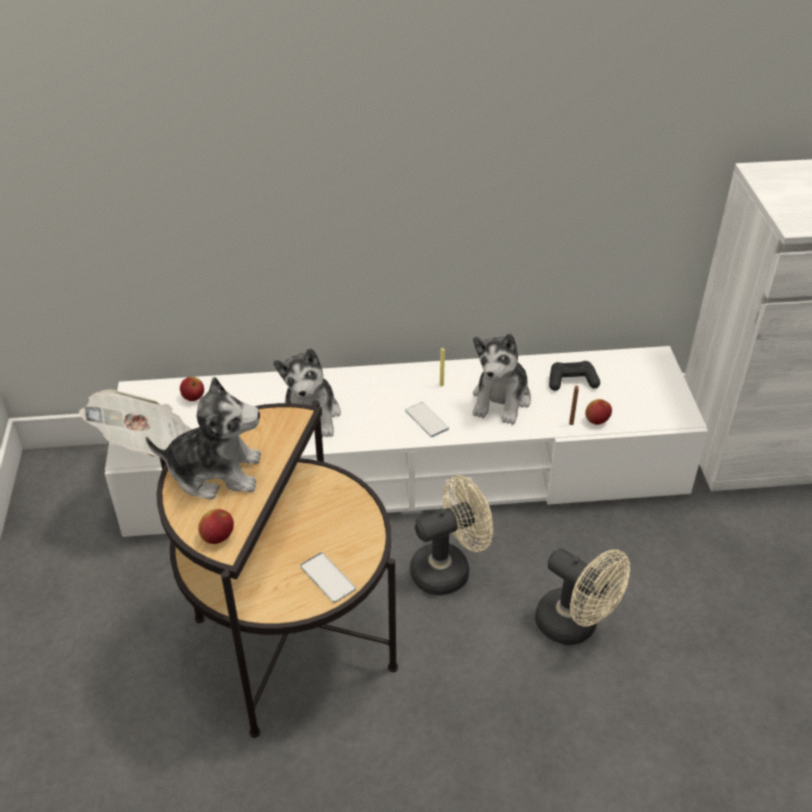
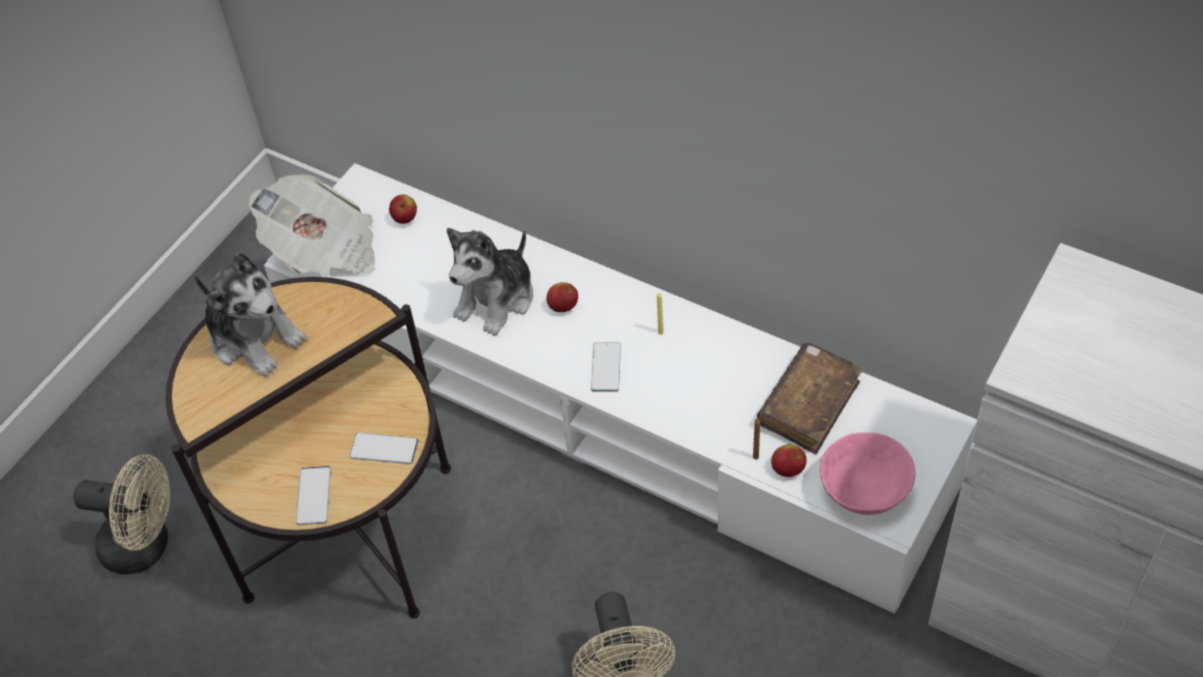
camera: 40 degrees right, 10 degrees up
apple [198,509,234,544] -> apple moved to [546,282,578,312]
beige fan [410,475,493,595] -> beige fan moved to [73,454,170,575]
plush toy [473,333,531,425] -> none
black game controller [549,361,600,391] -> brown book [757,343,863,455]
none -> phone [349,433,418,464]
none -> pink bowl [820,432,916,515]

